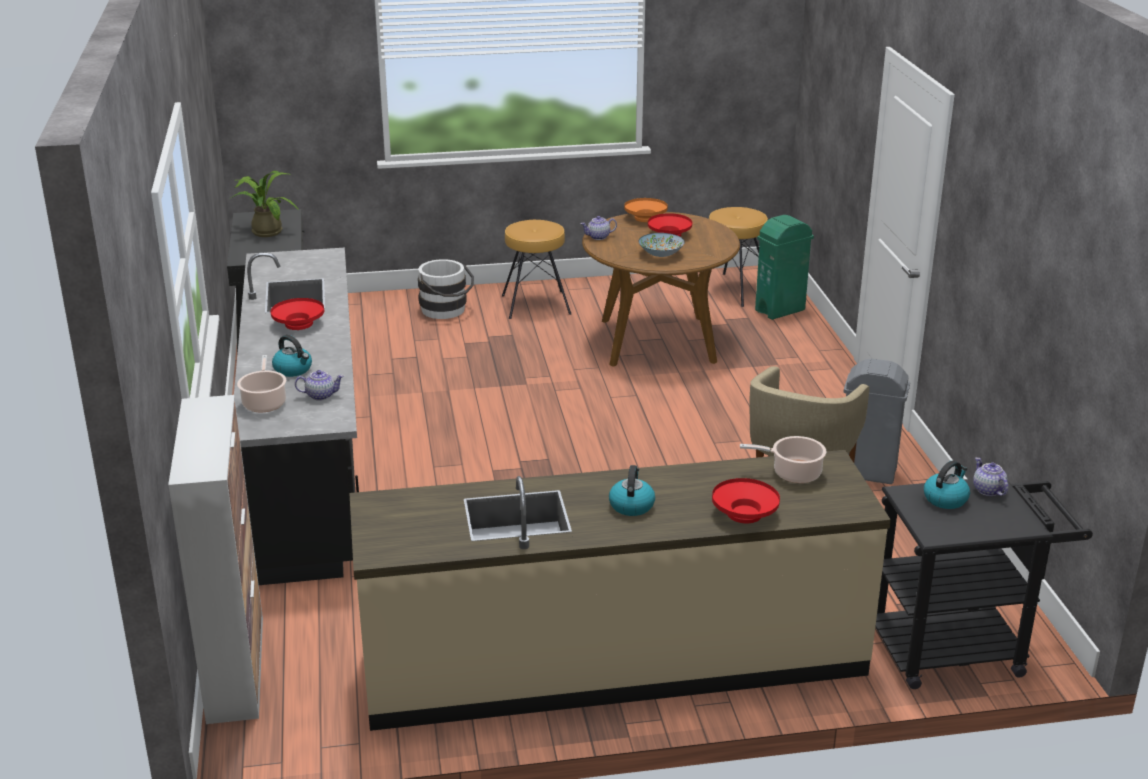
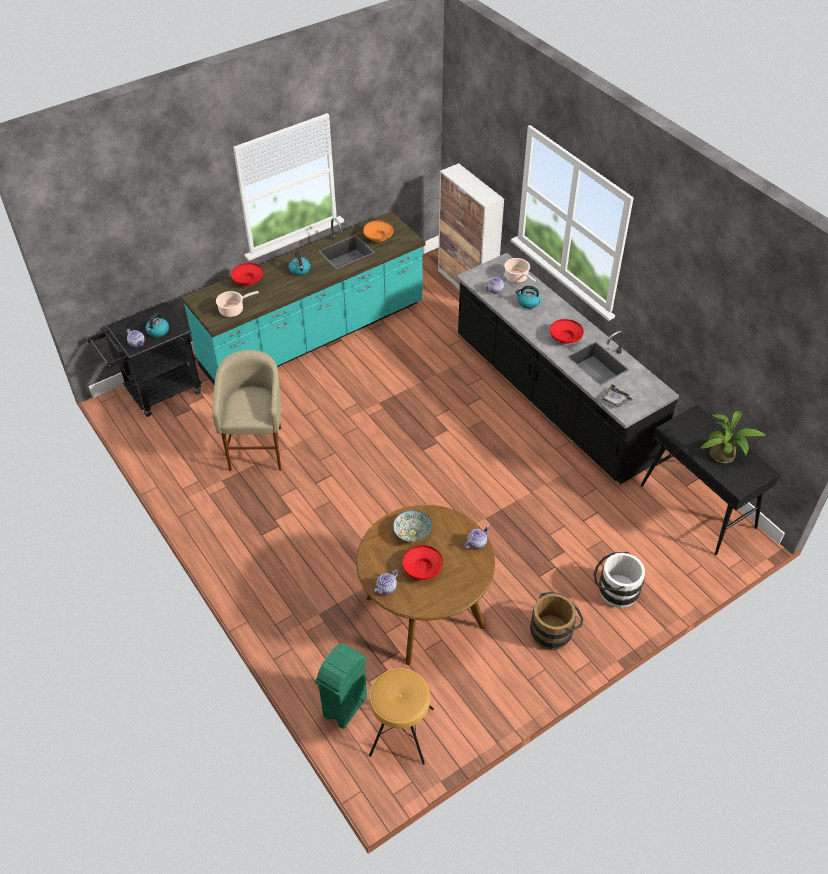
camera: 155 degrees right, 20 degrees up
beige counter [349,450,891,731] -> turquoise counter [182,211,426,385]
brown stool [502,220,571,319] -> brown bucket [530,592,584,650]
orange bowl [624,198,668,222] -> orange bowl moved to [363,220,393,242]
grey trash can [844,358,910,484] -> none
none -> teapot [374,570,398,594]
none -> grey tray [601,385,635,407]

